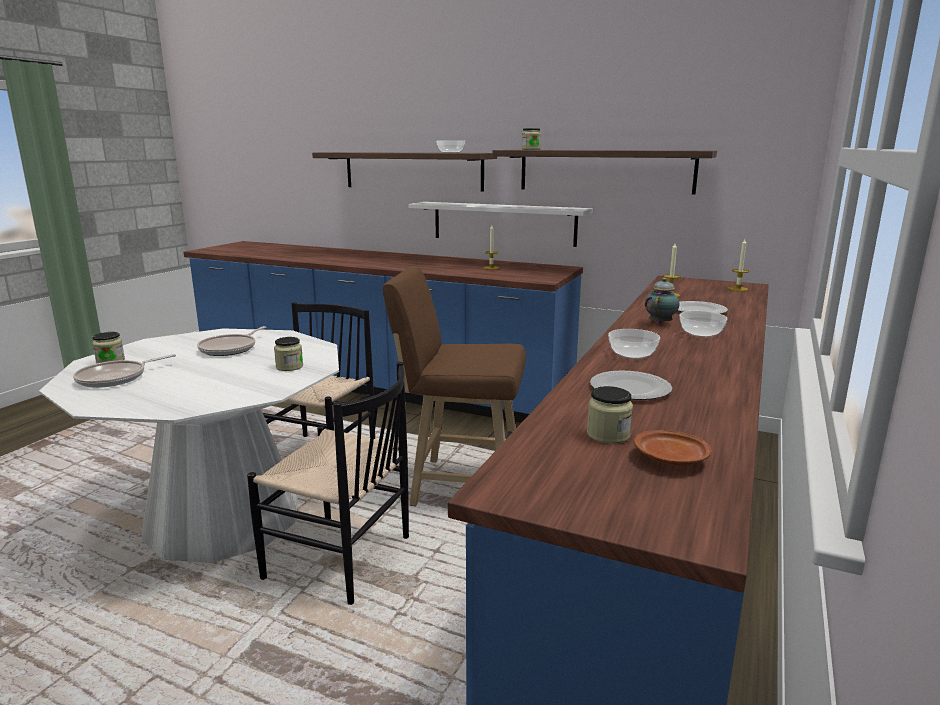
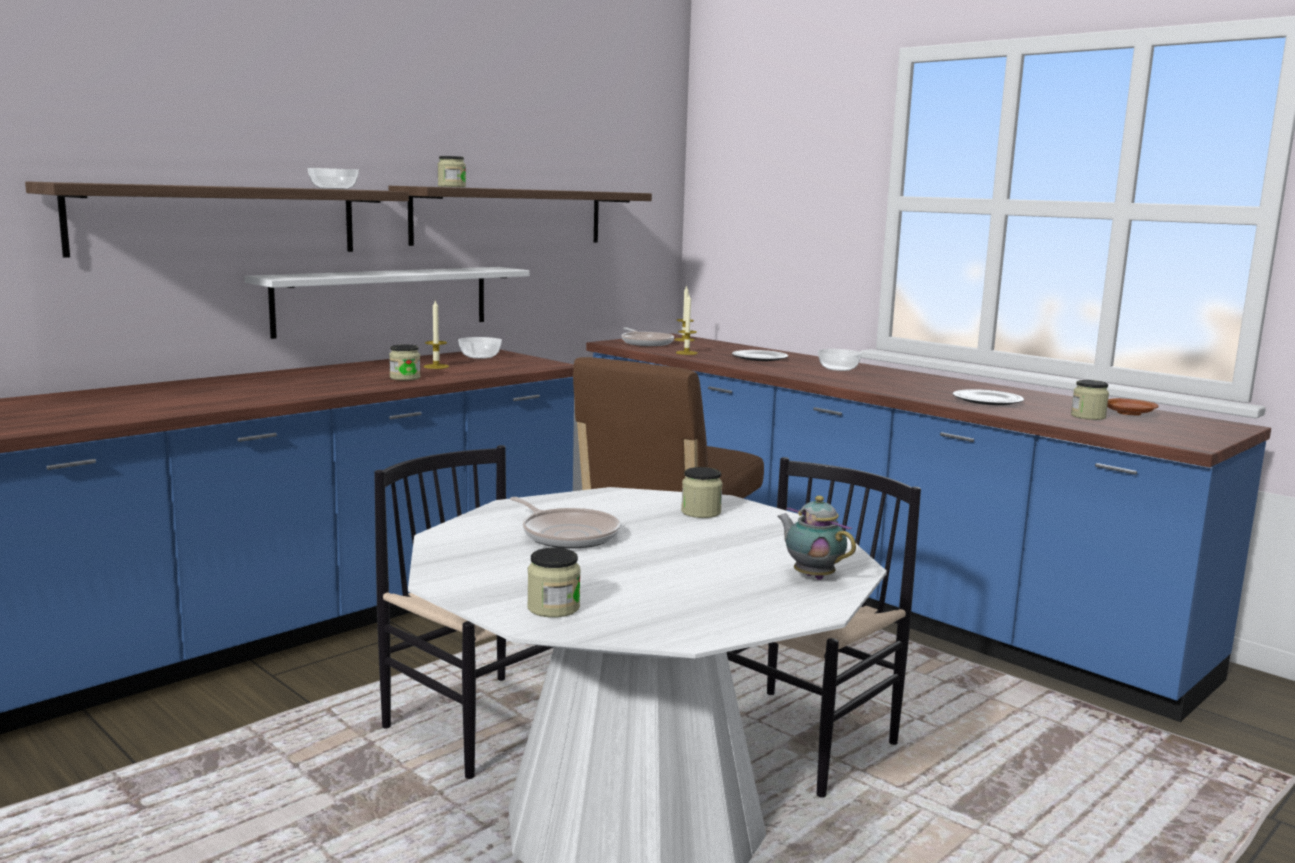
camera: 70 degrees left, 5 degrees down
frying pan [73,354,176,388] -> frying pan moved to [622,328,674,346]
bowl [608,329,660,359] -> bowl moved to [458,337,502,359]
teapot [645,278,679,325] -> teapot moved to [777,496,856,580]
none -> jar [389,344,421,380]

